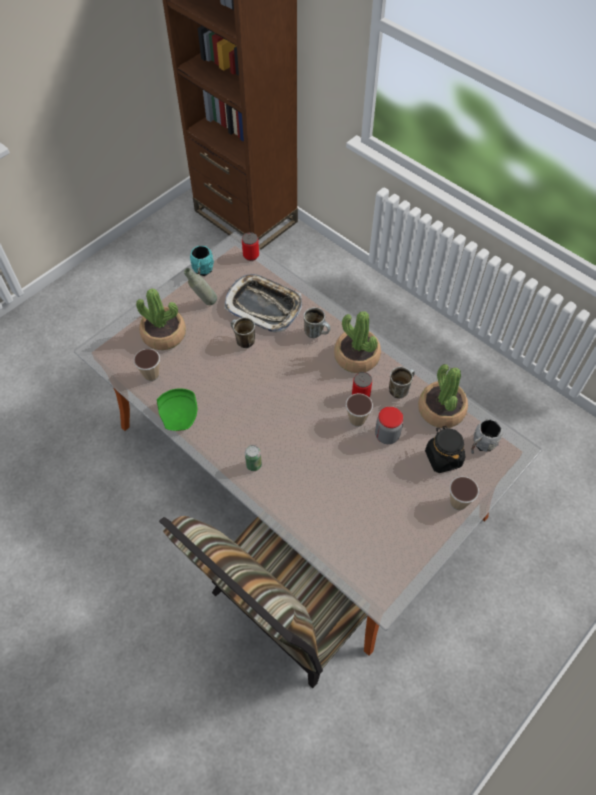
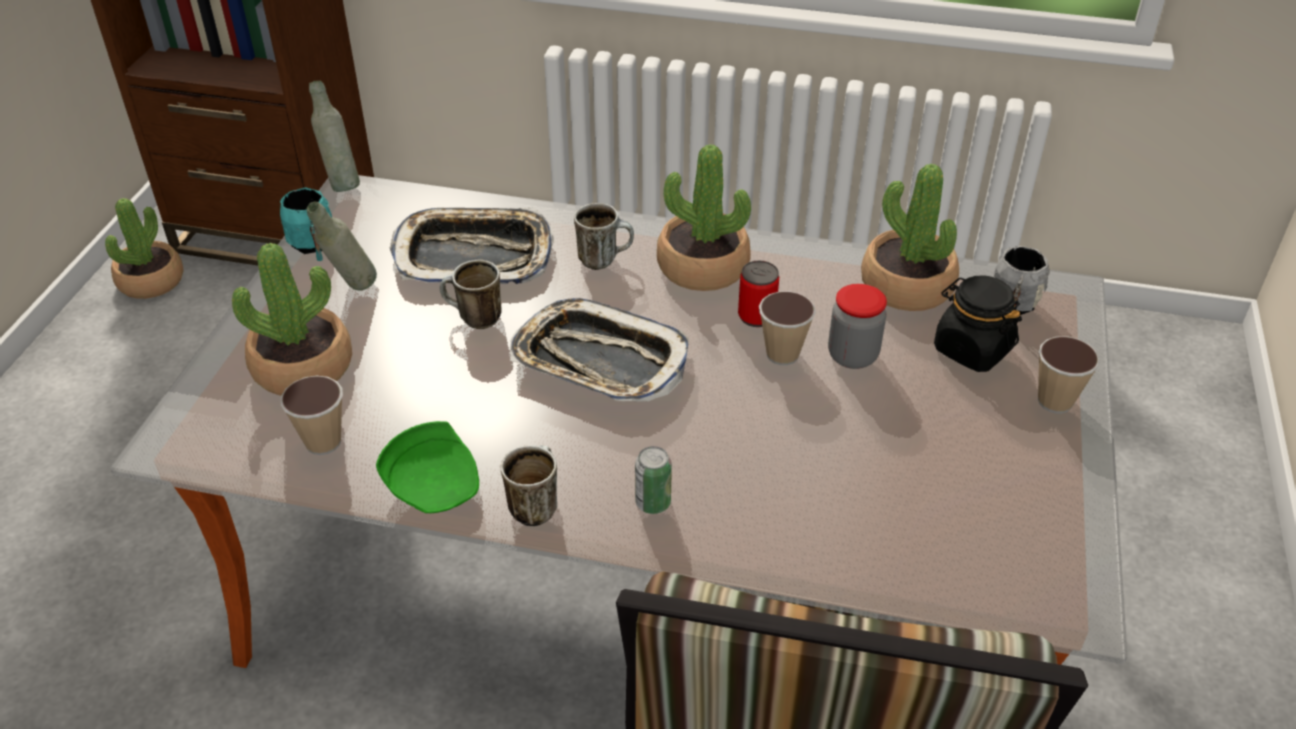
camera: 30 degrees left, 15 degrees down
can [242,232,259,261] -> none
mug [389,366,415,398] -> mug moved to [501,445,557,526]
none -> potted plant [105,198,184,299]
none -> grey bottle [309,81,360,192]
none -> tray [510,298,689,402]

